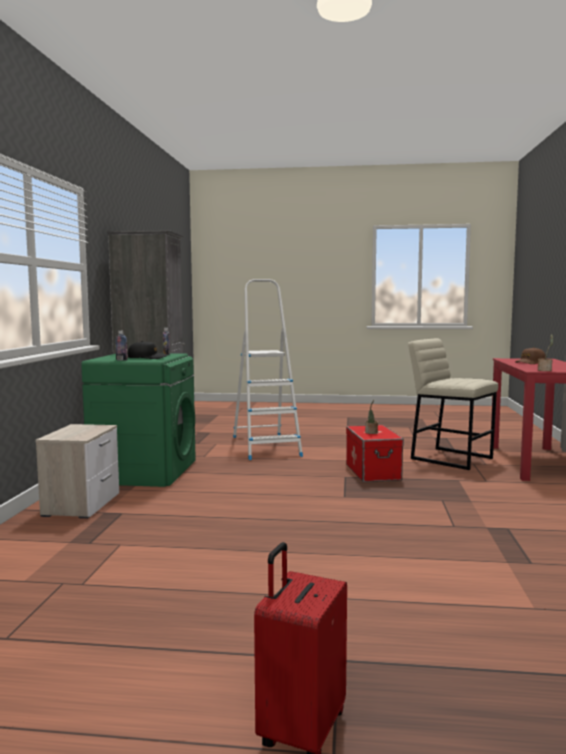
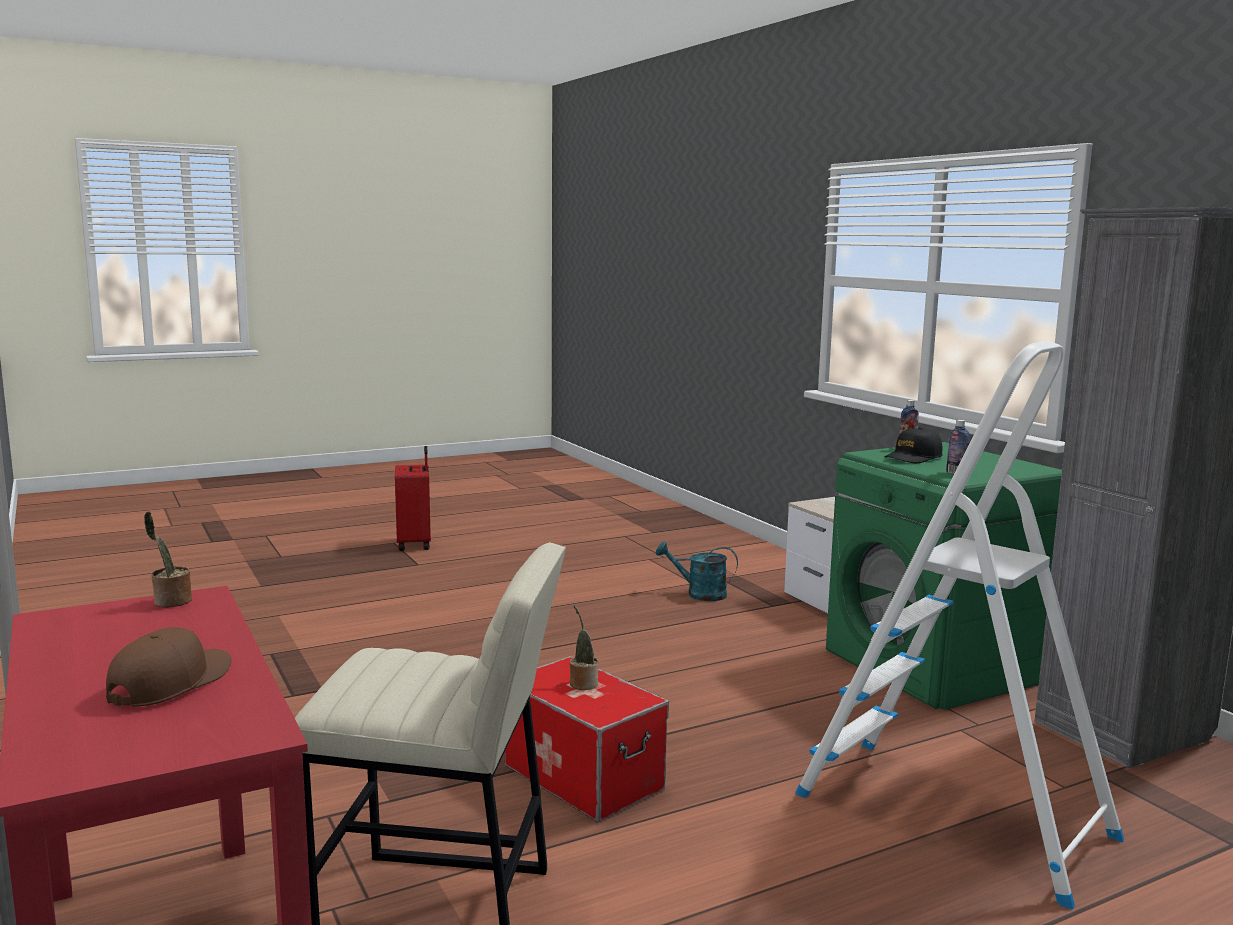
camera: 145 degrees right, 5 degrees up
none -> turquoise watering can [656,542,738,601]

